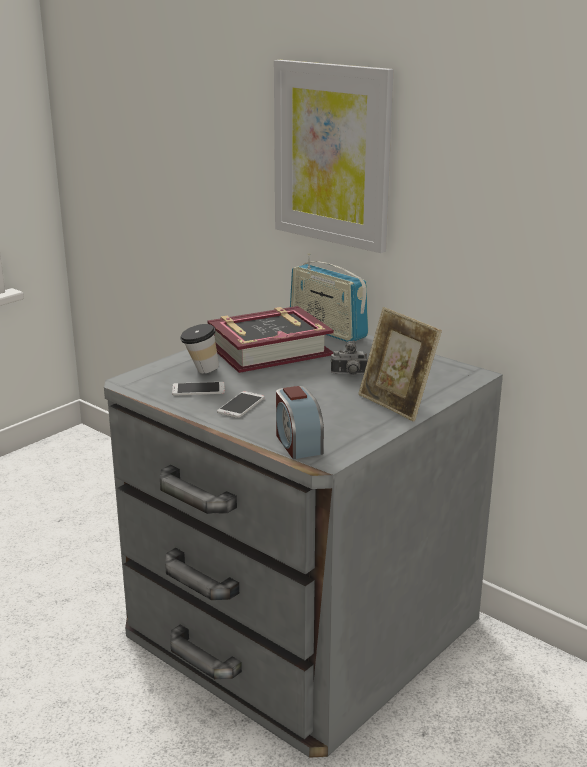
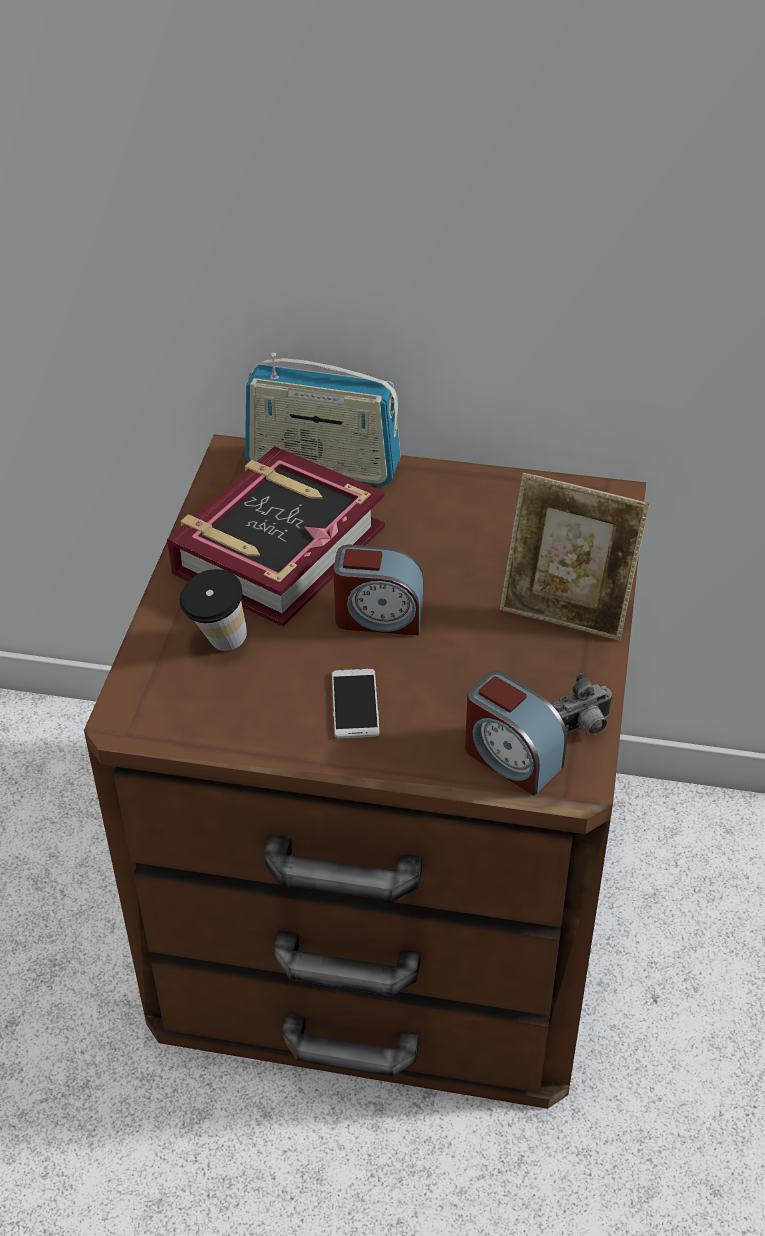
camera: 30 degrees left, 20 degrees up
grey dresser [104,335,503,758] -> brown dresser [84,434,646,1109]
phone [172,382,225,396] -> none
picture [274,60,393,253] -> none
camera [330,341,369,375] -> camera moved to [553,673,613,735]
none -> alarm clock [333,545,423,635]

